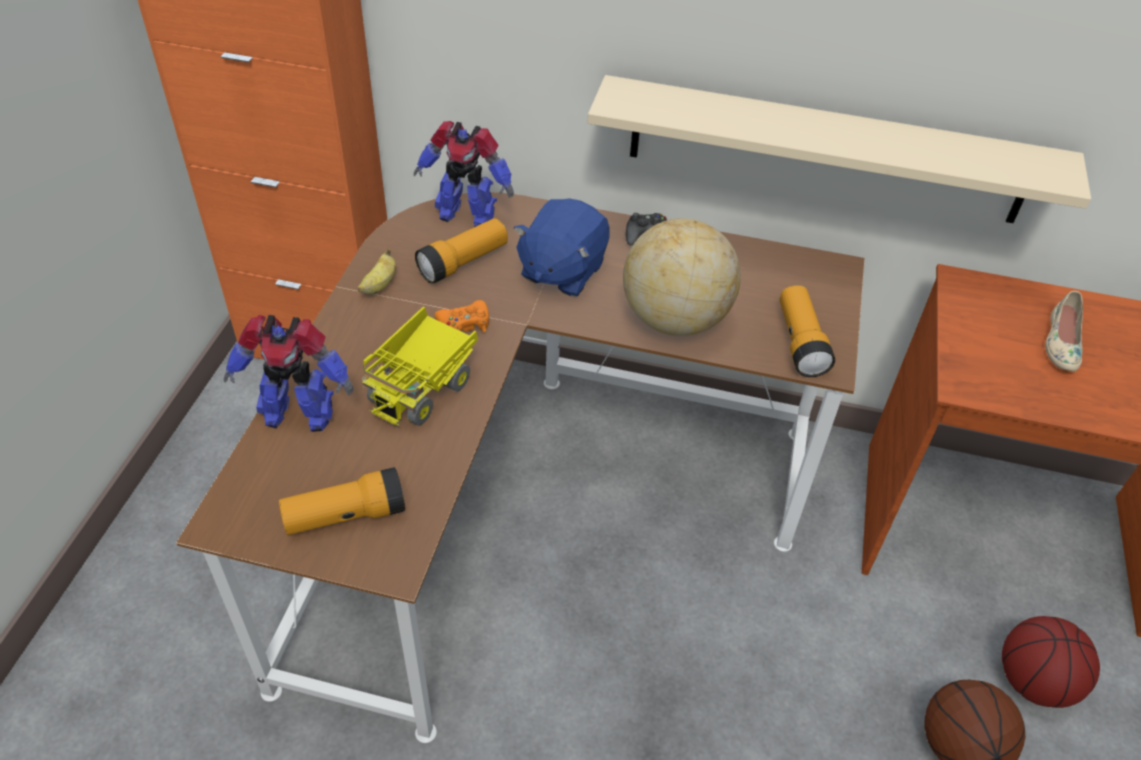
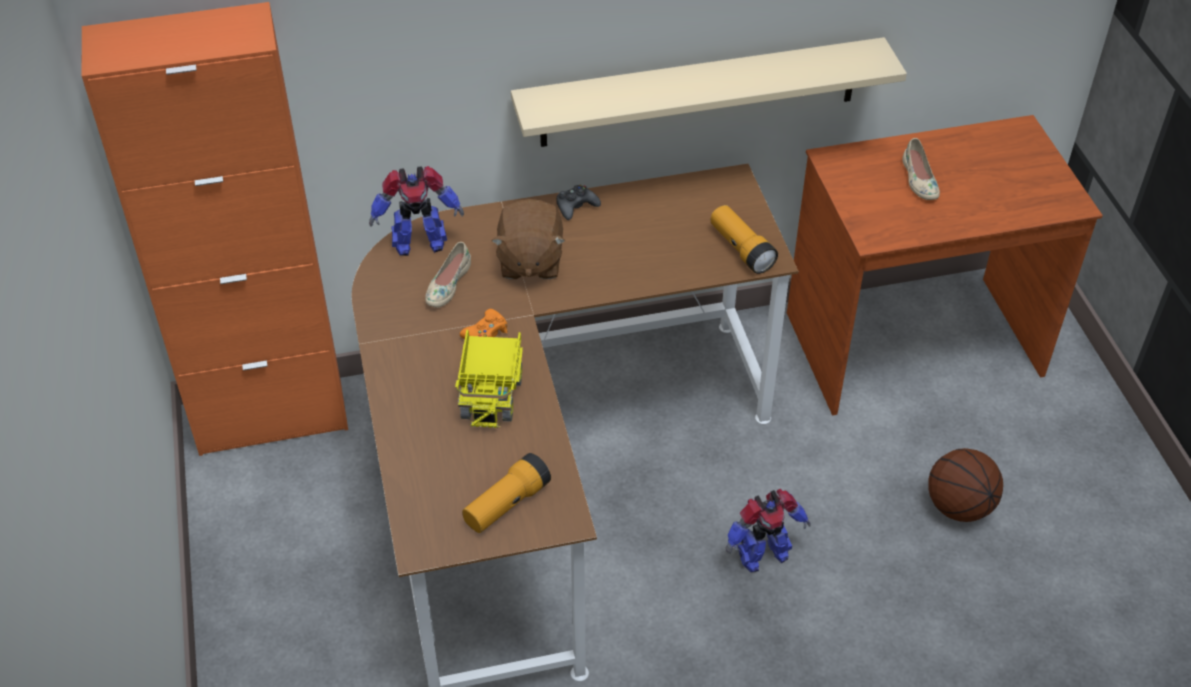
camera: 25 degrees left, 0 degrees up
toy robot [224,315,354,432] -> toy robot moved to [725,488,811,572]
banana [357,249,396,295] -> none
flashlight [415,218,508,284] -> beige shoe [425,242,471,308]
blue plush toy [514,198,610,296] -> brown plush toy [492,199,565,279]
globe [623,218,741,336] -> none
basketball [1002,616,1100,708] -> none

